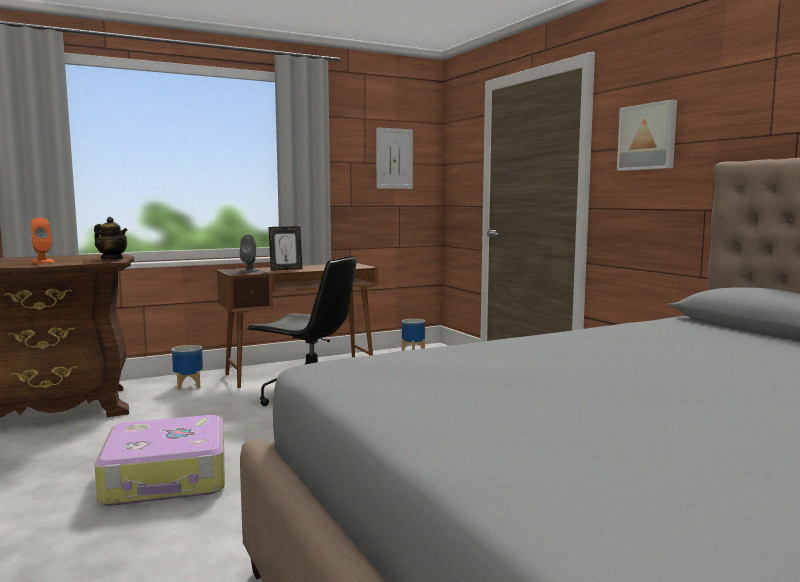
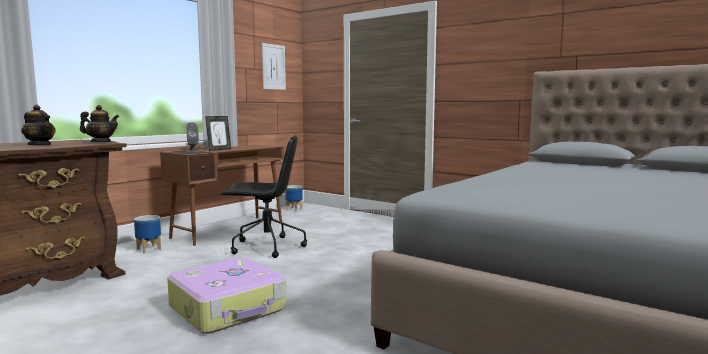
camera: 25 degrees left, 0 degrees up
orange speaker [31,217,54,263] -> teapot [21,105,56,145]
picture [617,99,677,171] -> none

